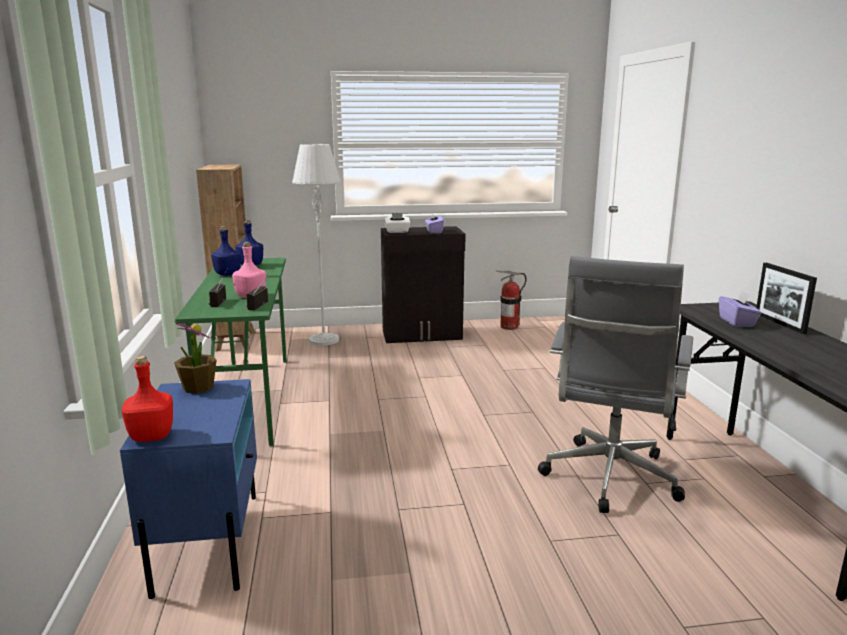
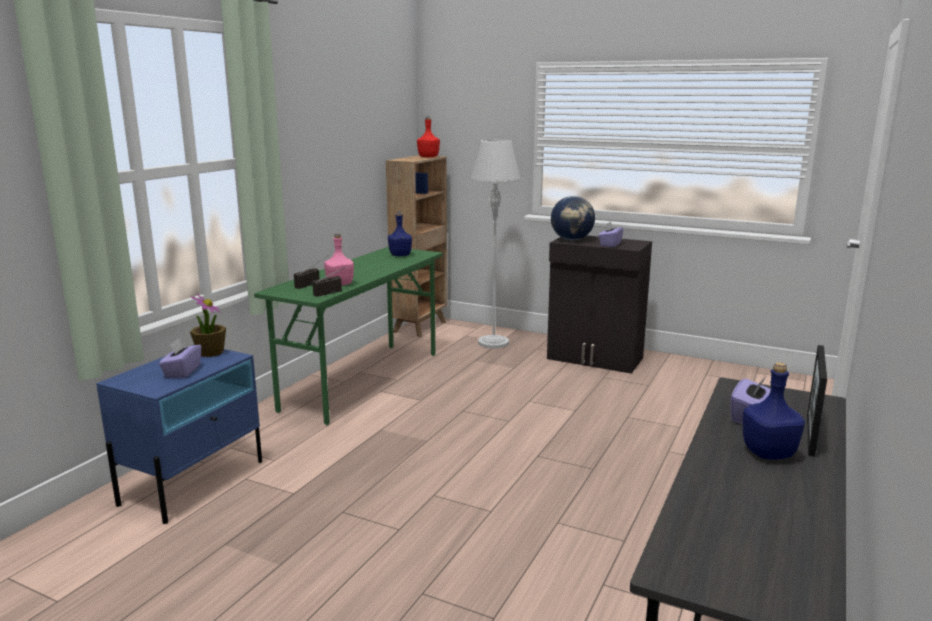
camera: 35 degrees right, 0 degrees up
red bottle [122,356,173,442] -> red bottle moved to [417,117,440,157]
blue bottle [211,226,241,276] -> blue bottle moved to [743,362,805,460]
white tissue box [384,213,410,233] -> globe [551,196,595,240]
fire extinguisher [496,270,527,330] -> none
grey office chair [538,256,693,513] -> none
none -> purple tissue box [159,338,201,378]

